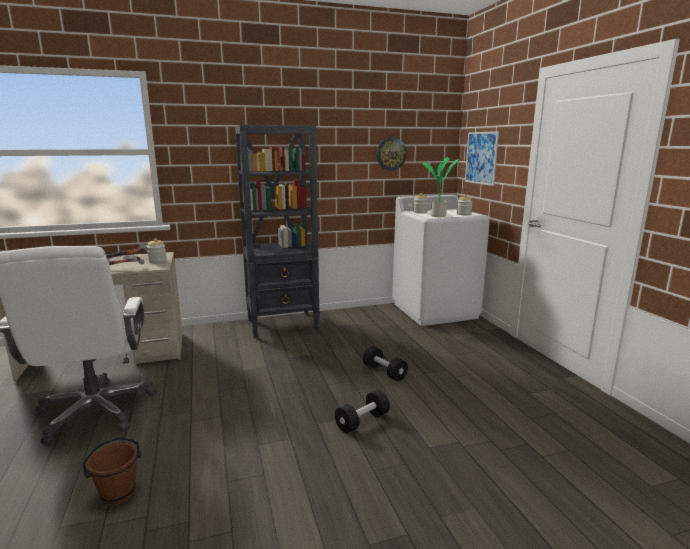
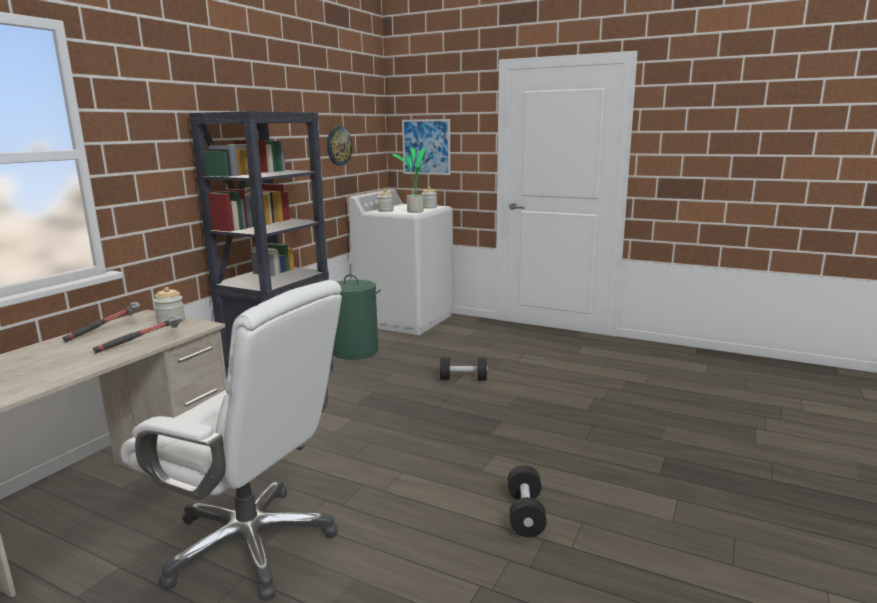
camera: 45 degrees left, 0 degrees up
brown bucket [83,438,141,505] -> none
black dumbbell [335,390,390,433] -> black dumbbell moved to [508,465,547,537]
none -> green laundry basket [333,274,381,360]

